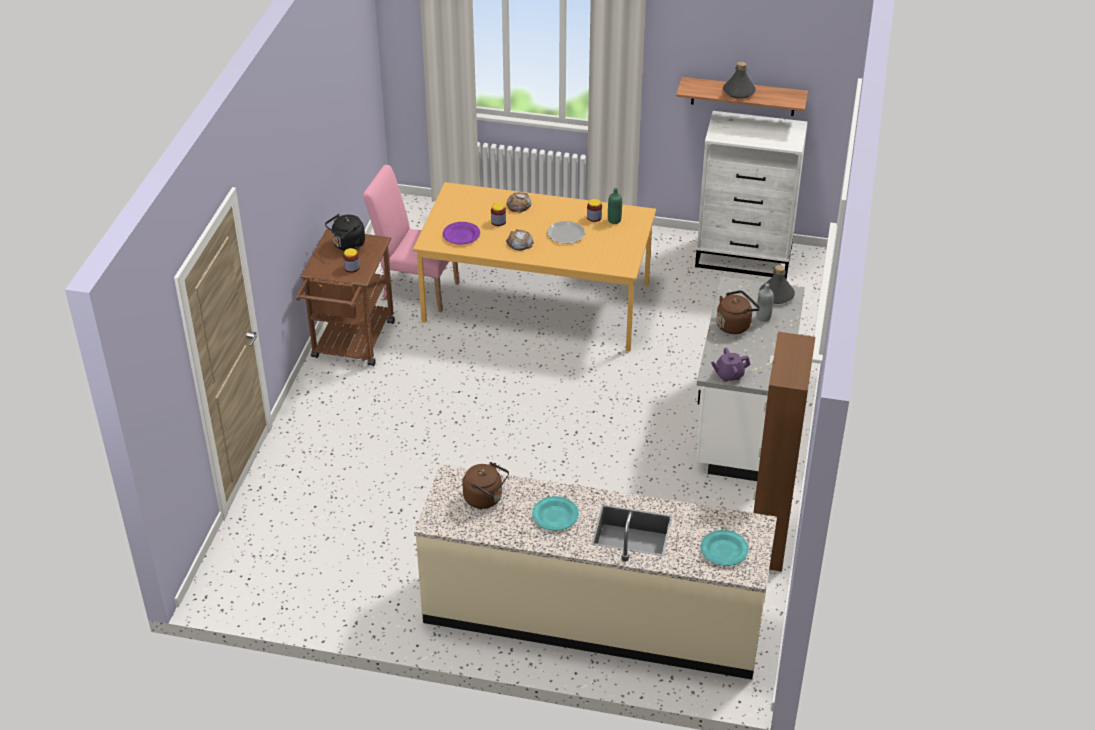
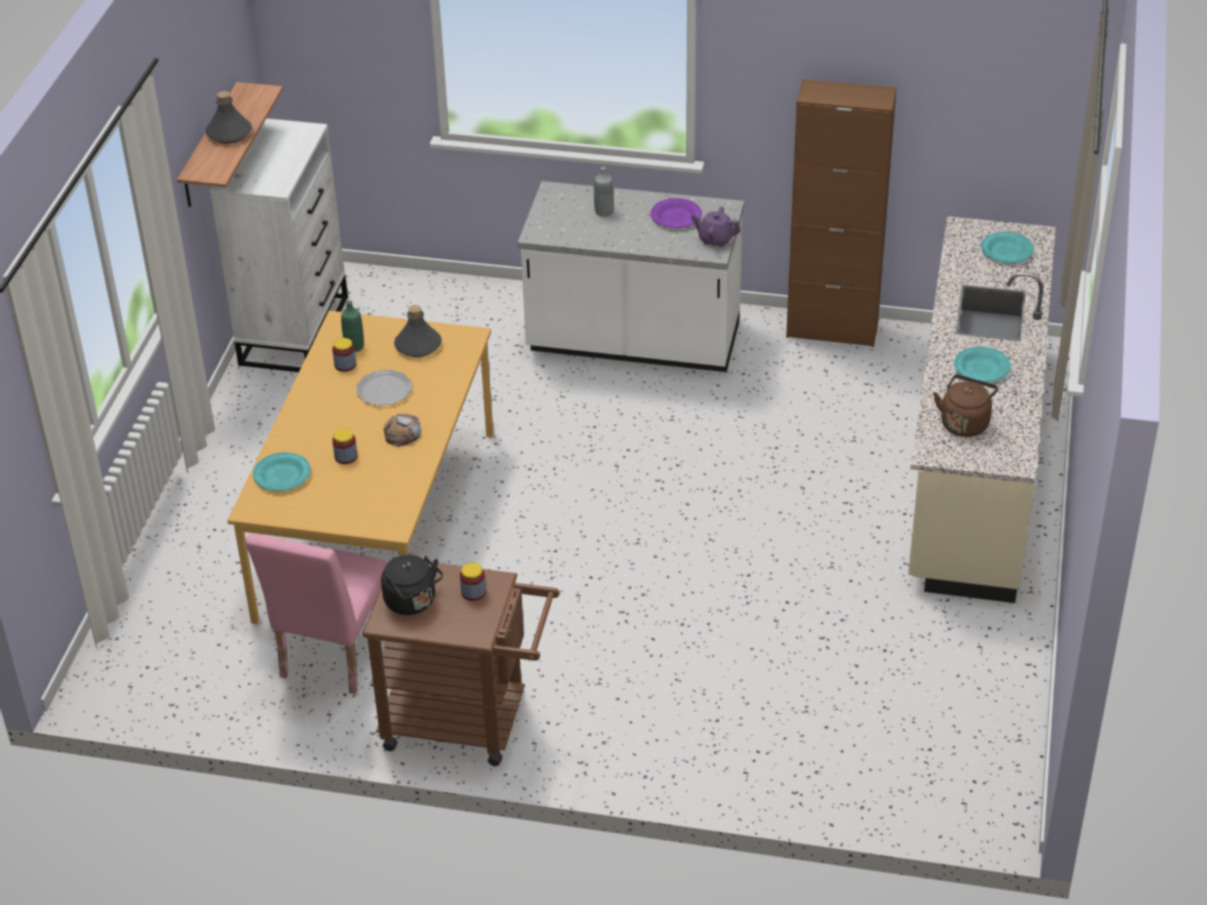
camera: 90 degrees left, 0 degrees up
purple plate [443,222,480,245] -> purple plate moved to [650,198,702,228]
bread [506,192,531,213] -> none
purple teapot [711,348,750,382] -> purple teapot turned 120 degrees clockwise [691,206,741,247]
brown kettle [716,290,760,334] -> none
grey bottle [759,265,795,304] -> grey bottle moved to [394,305,442,357]
none -> turquoise plate [253,452,311,491]

